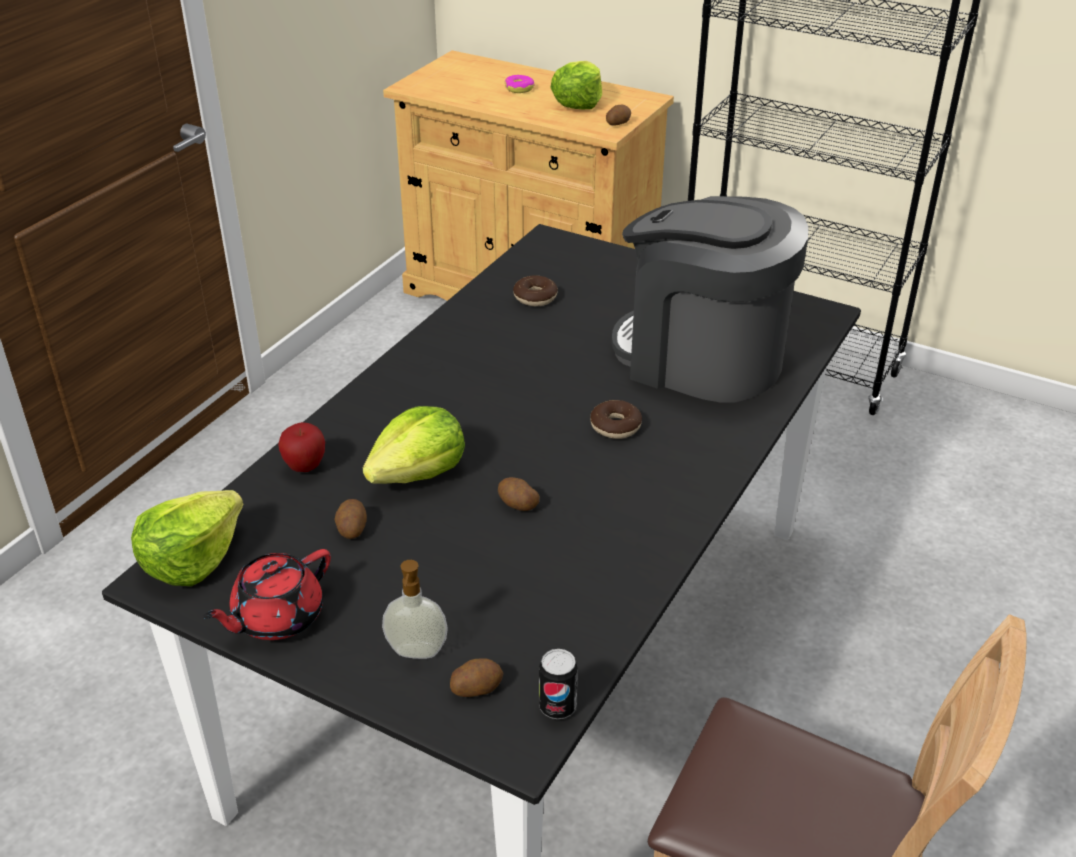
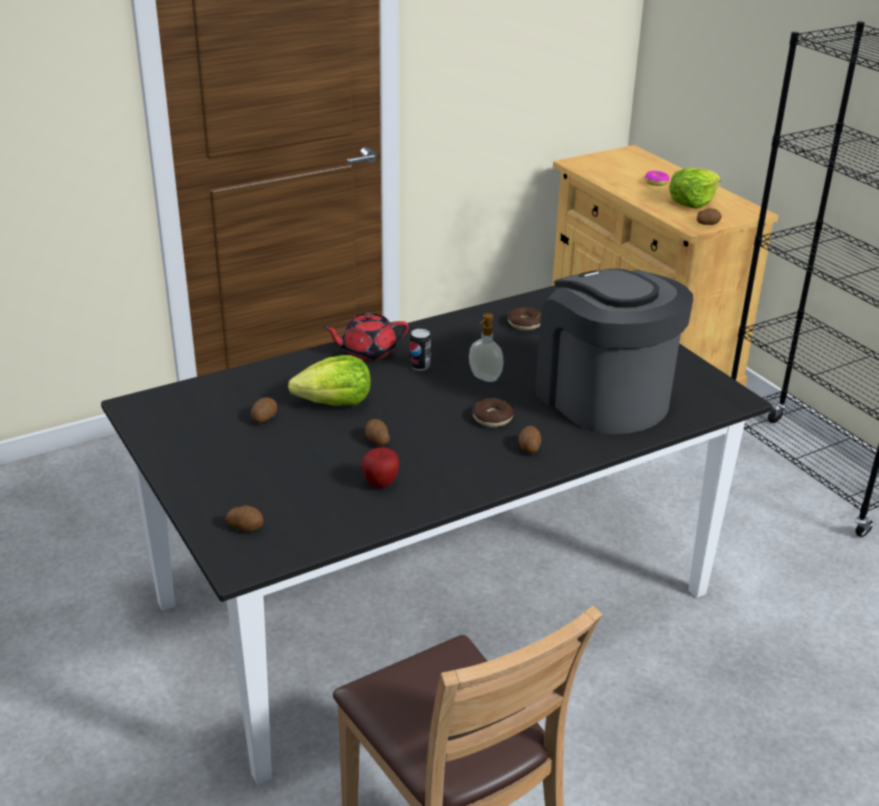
camera: 30 degrees right, 5 degrees down
lettuce [131,490,243,586] -> none
red teapot [203,549,331,640] -> red teapot moved to [322,313,409,361]
apple [278,422,325,472] -> apple moved to [361,447,399,488]
soap dispenser [382,560,448,659] -> soap dispenser moved to [469,313,504,382]
can [539,649,578,719] -> can moved to [410,329,431,371]
none -> potato [518,426,541,454]

